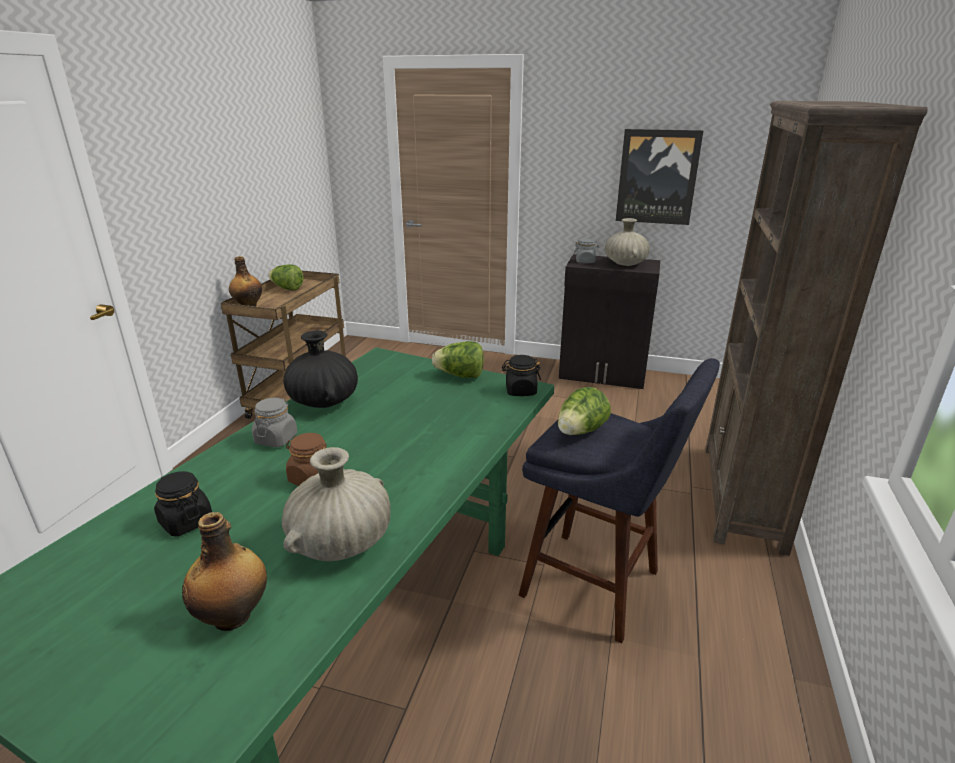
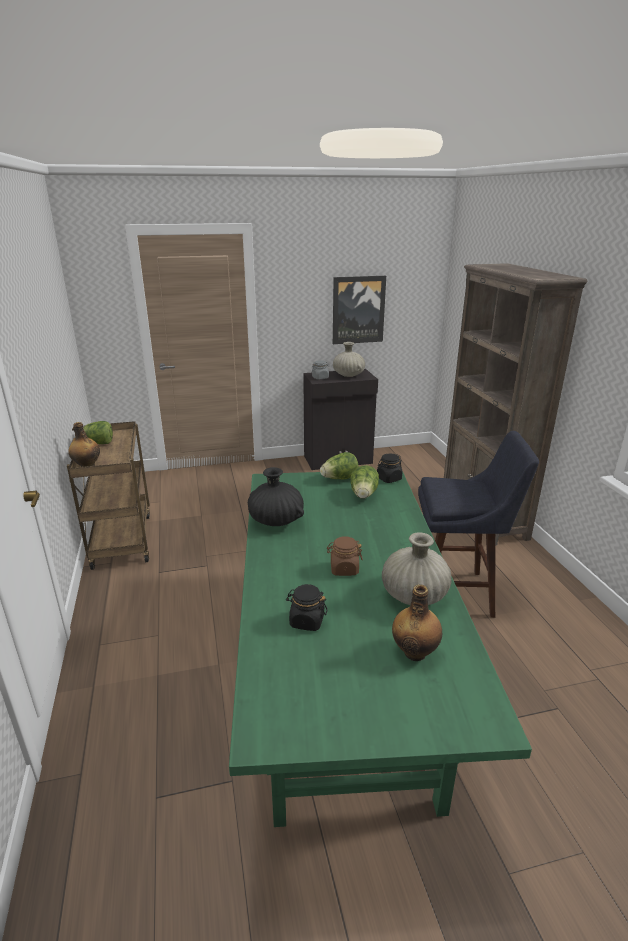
camera: 30 degrees left, 0 degrees up
grey jar [252,398,297,447] -> none
lettuce [558,387,611,435] -> lettuce moved to [350,465,379,499]

